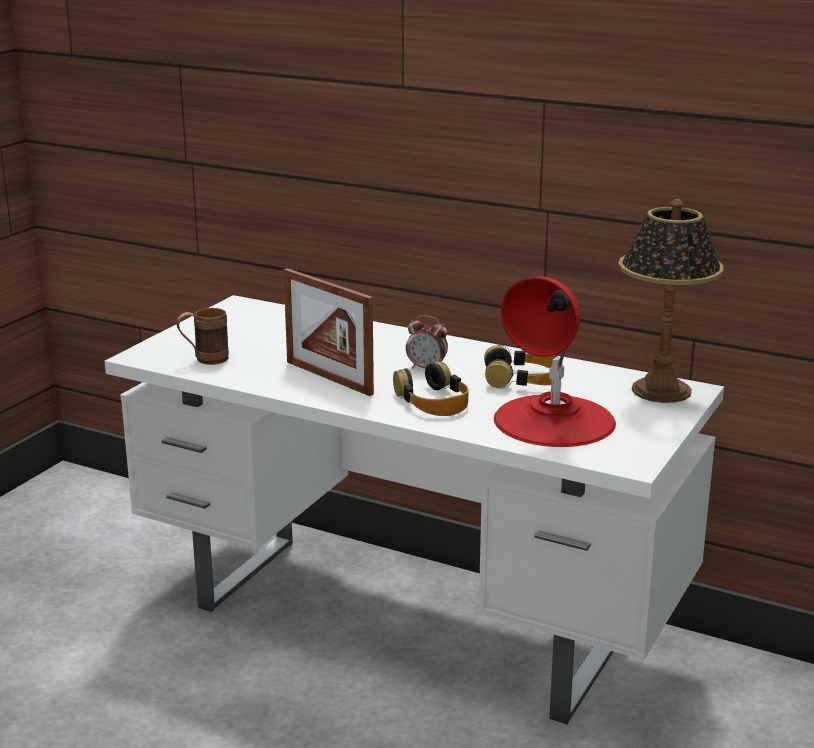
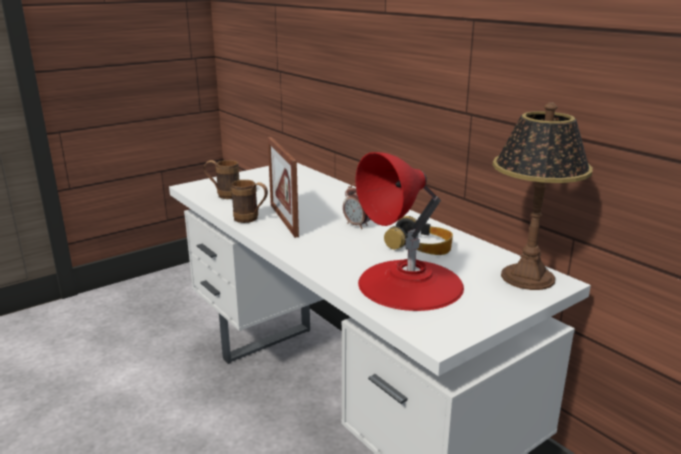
camera: 25 degrees right, 0 degrees up
headphones [393,362,469,416] -> none
none -> brown mug [231,180,268,223]

